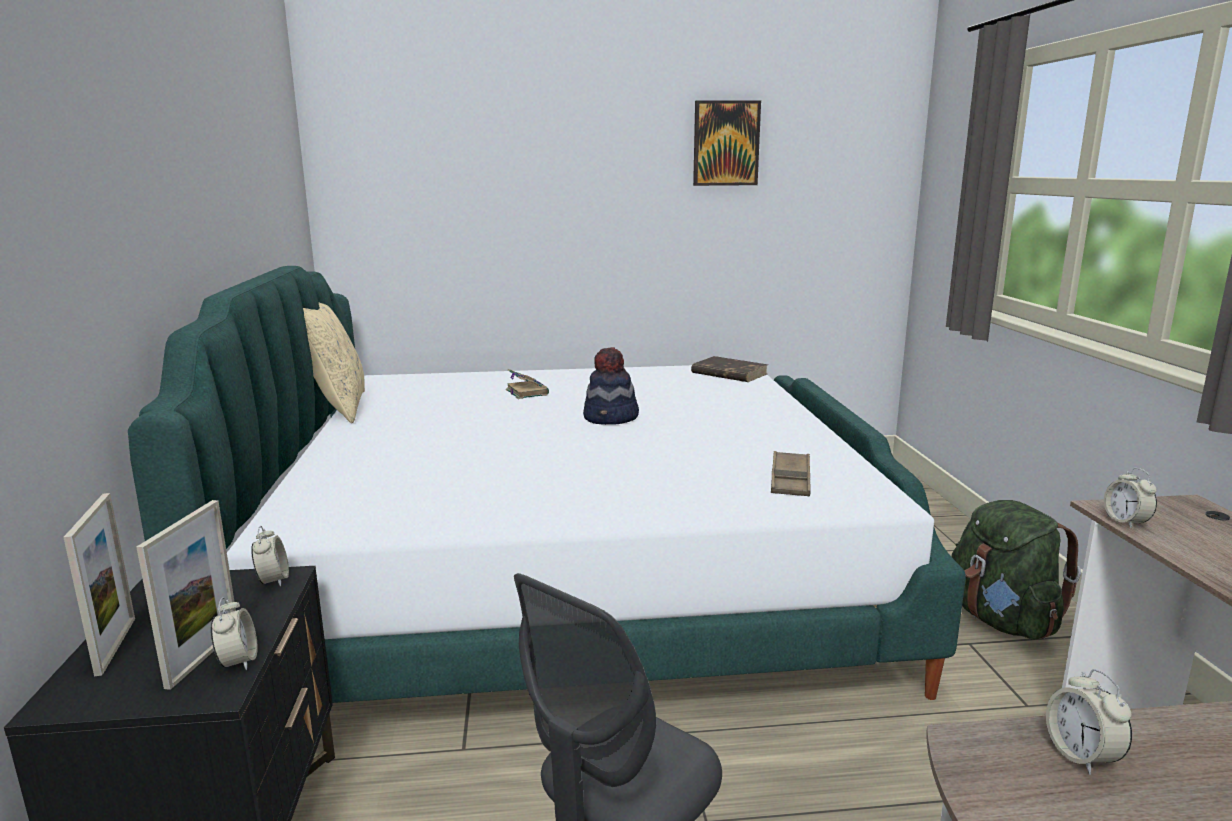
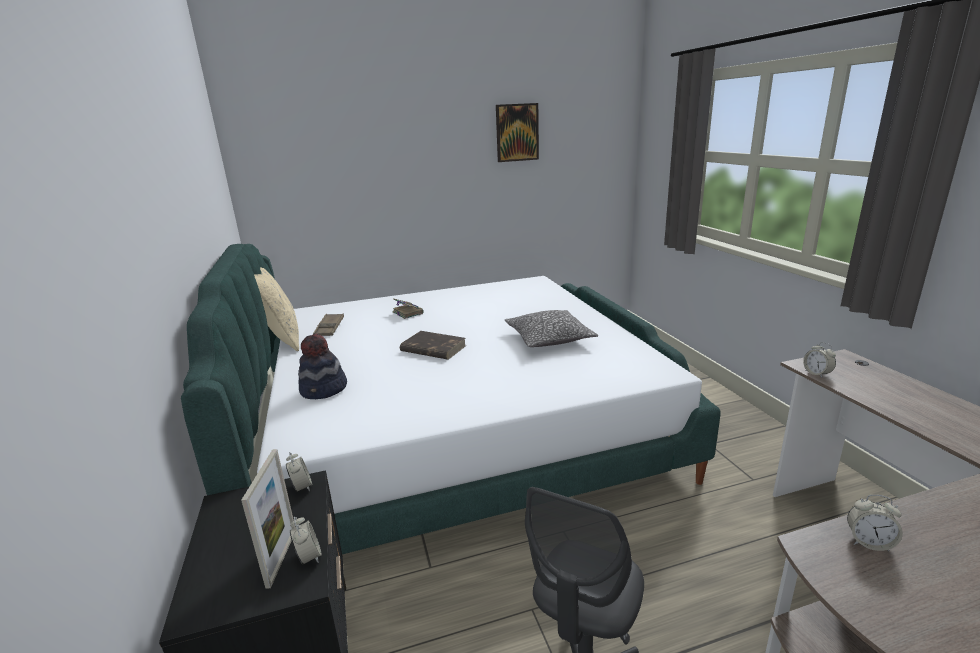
camera: 10 degrees left, 5 degrees up
picture frame [63,493,135,676] -> none
hat [583,347,639,425] -> hat moved to [298,333,347,399]
brown book [691,356,768,382] -> brown book moved to [400,331,466,360]
brown tray [771,451,811,496] -> brown tray moved to [313,314,344,336]
green backpack [951,500,1081,640] -> none
alarm clock [1046,669,1132,775] -> alarm clock turned 45 degrees counterclockwise [847,495,903,551]
none -> pillow [505,310,598,347]

